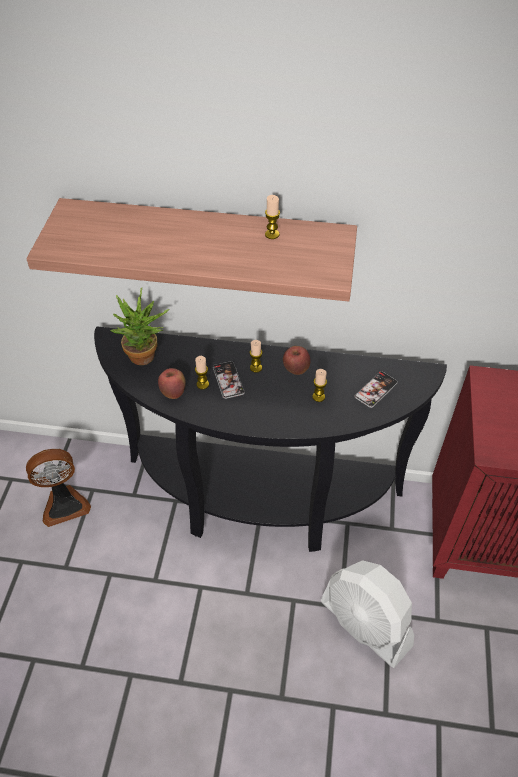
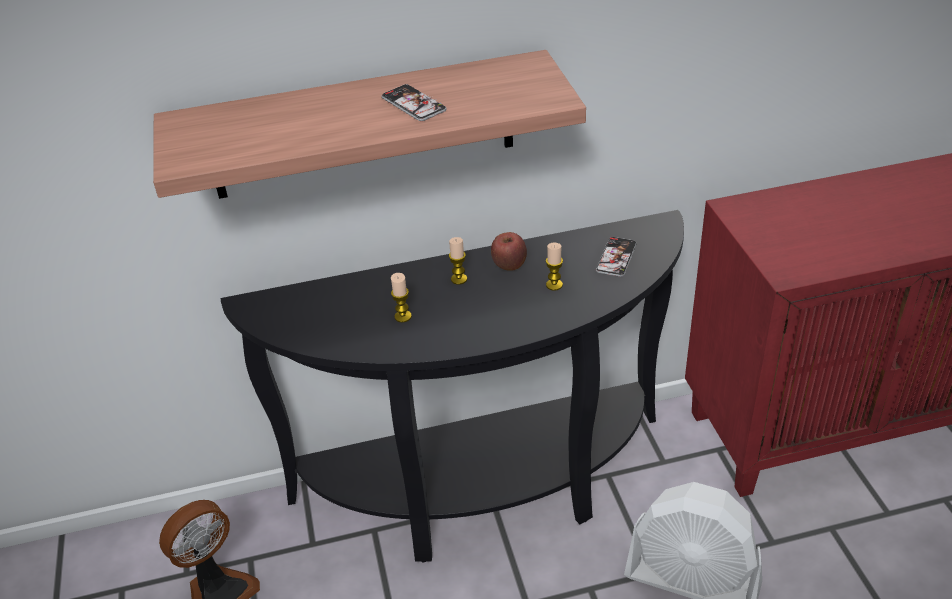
camera: 20 degrees left, 10 degrees down
potted plant [110,288,170,365] -> none
apple [158,368,186,399] -> none
phone [213,361,245,399] -> phone moved to [382,84,447,121]
candle [265,195,280,239] -> none

